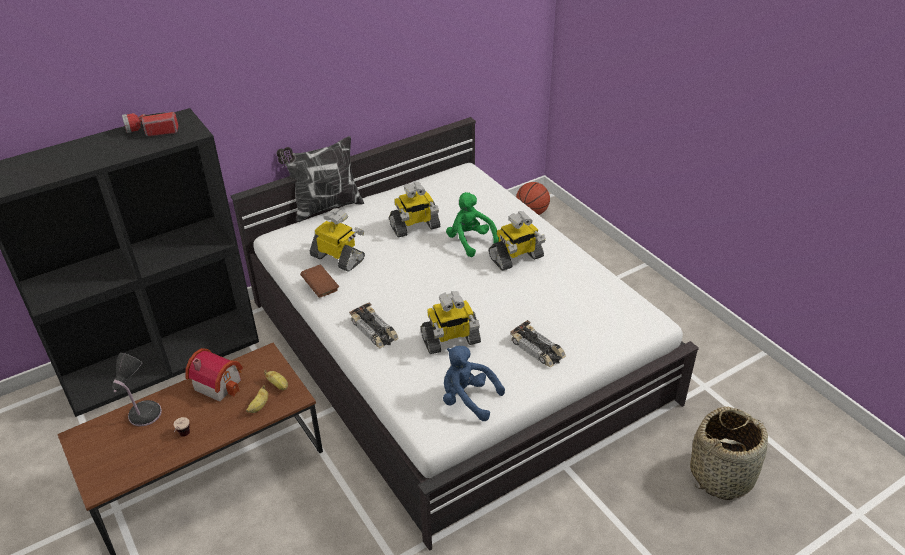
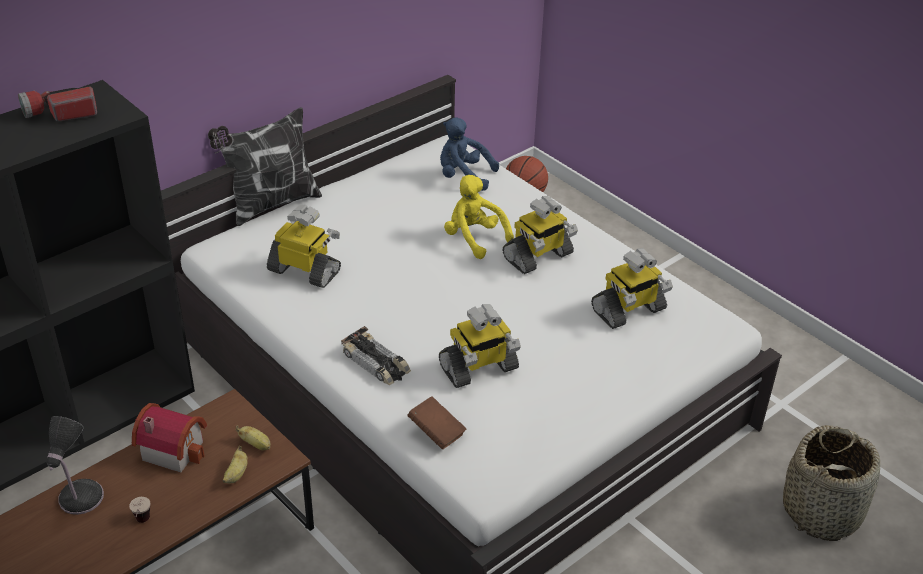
camera: 10 degrees left, 0 degrees up
brown book [300,264,339,298] -> brown book moved to [407,396,467,450]
toy robot [389,182,441,238] -> toy robot moved to [591,248,673,329]
blue plush toy [443,346,505,421] -> blue plush toy moved to [440,117,499,191]
green plush toy [446,192,499,257] -> yellow plush toy [444,175,514,259]
toy car [510,320,566,367] -> none

